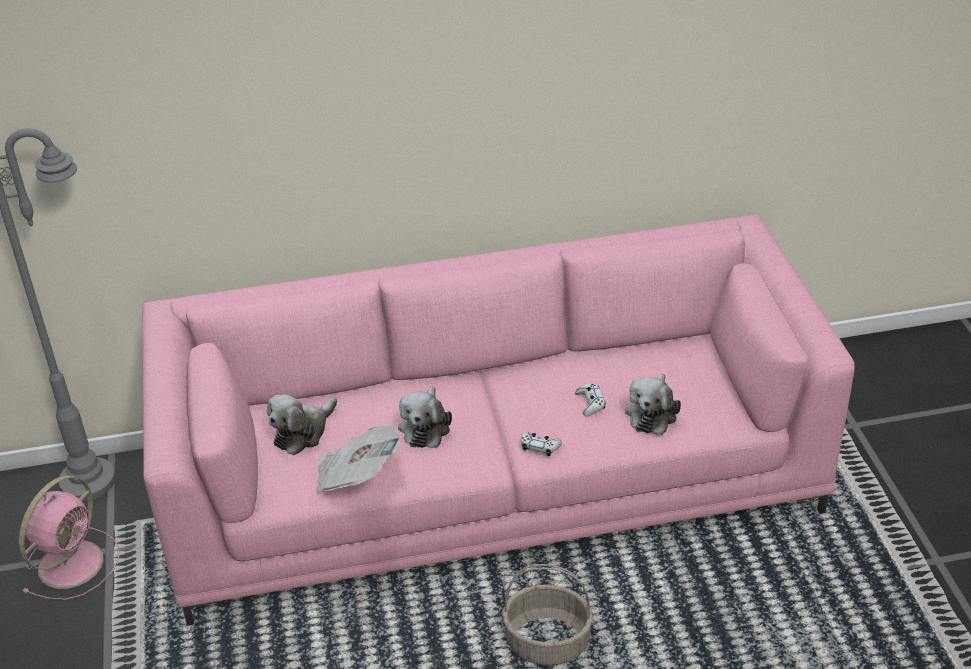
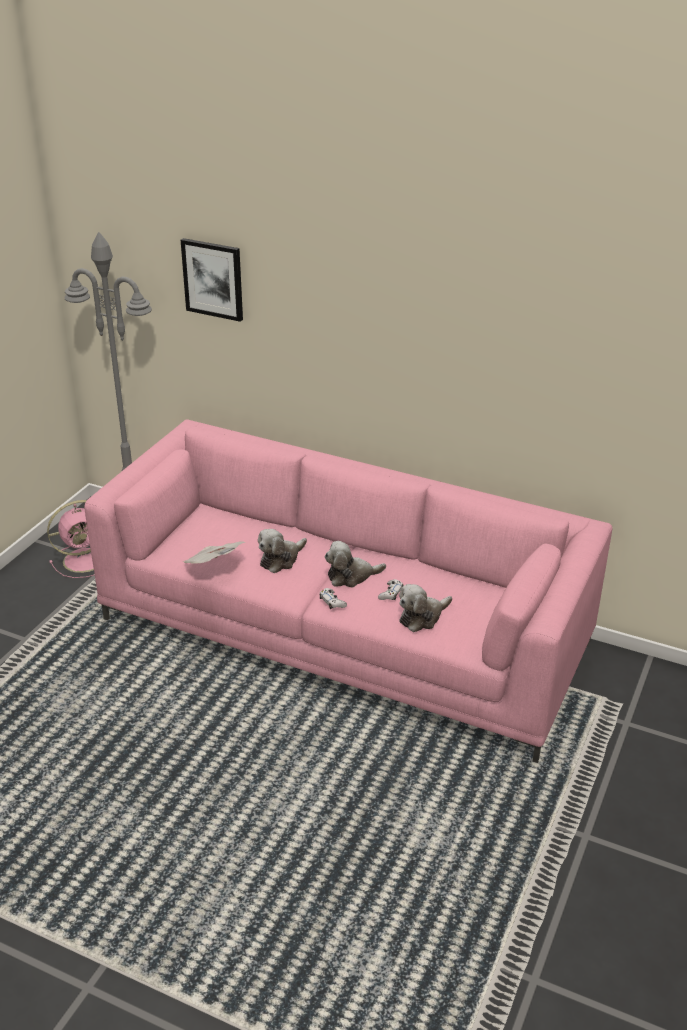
camera: 35 degrees right, 5 degrees down
plush toy [267,394,337,455] -> plush toy moved to [325,541,386,587]
basket [502,564,593,665] -> none
none -> picture [181,238,243,322]

